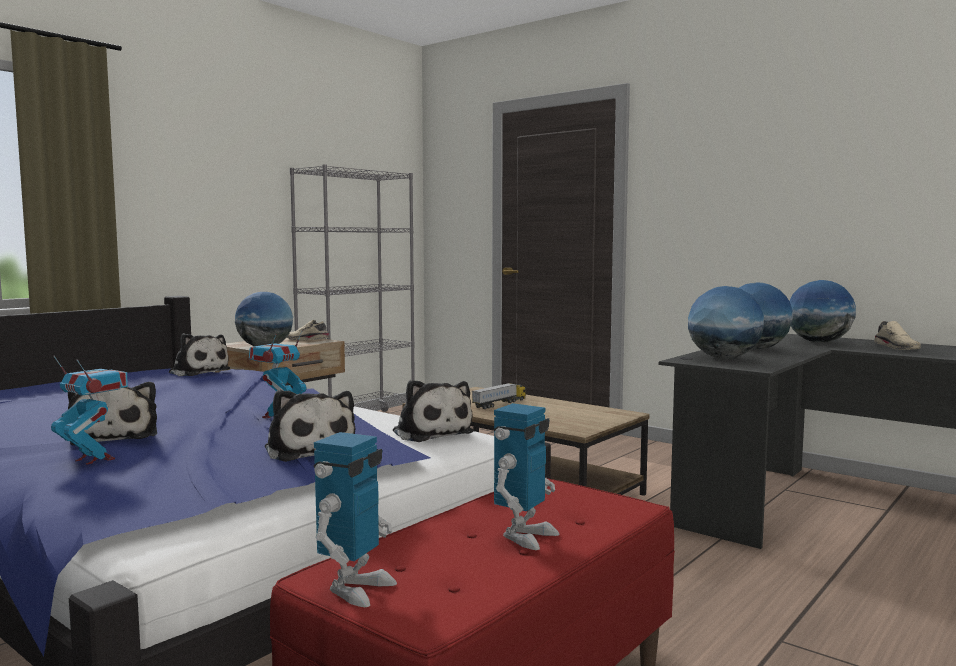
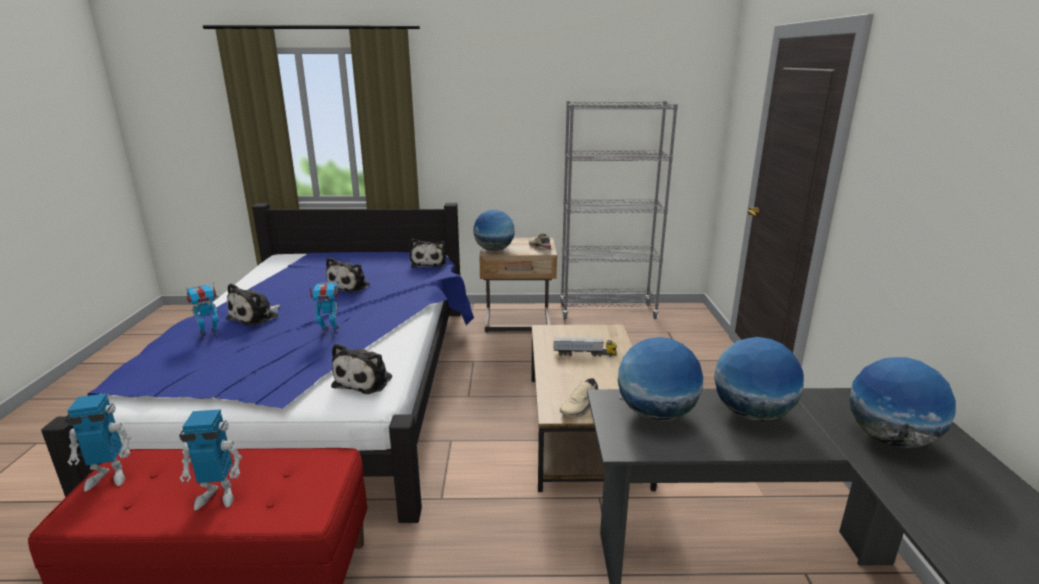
camera: 50 degrees right, 15 degrees up
toy robot [51,356,128,465] -> toy robot turned 120 degrees counterclockwise [186,282,219,337]
plush toy [265,390,356,462] -> plush toy moved to [326,257,370,293]
beige shoe [874,321,921,350] -> beige shoe moved to [560,378,599,417]

